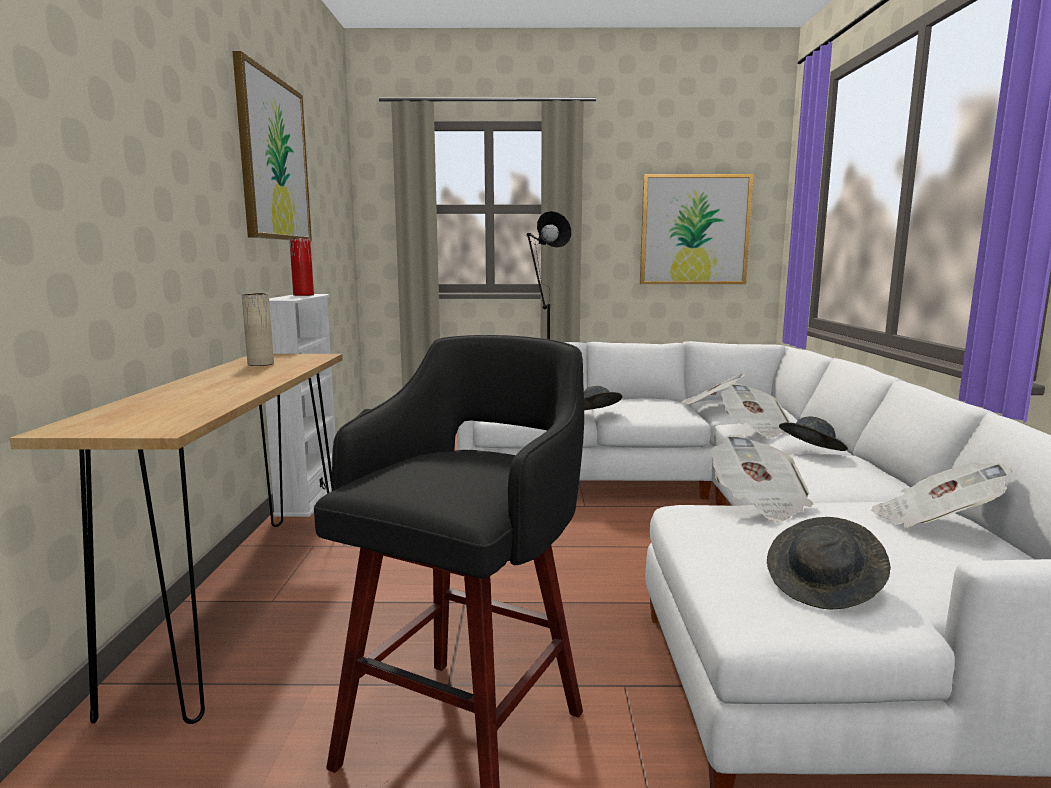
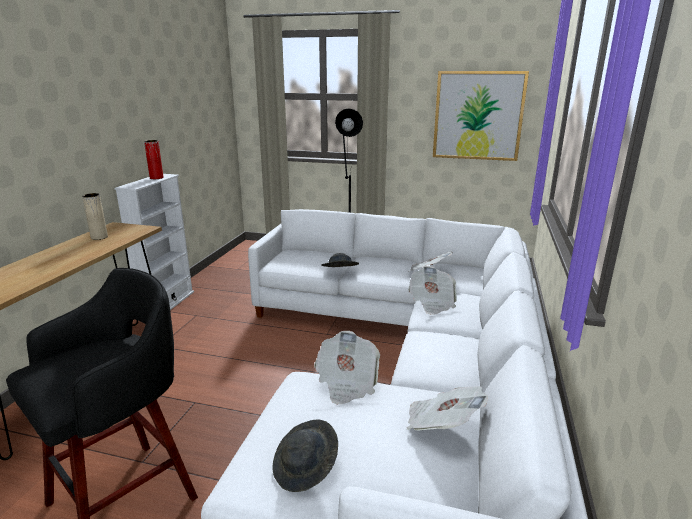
camera: 15 degrees right, 10 degrees up
picture [232,51,312,242] -> none
grey hat [779,416,848,451] -> none

